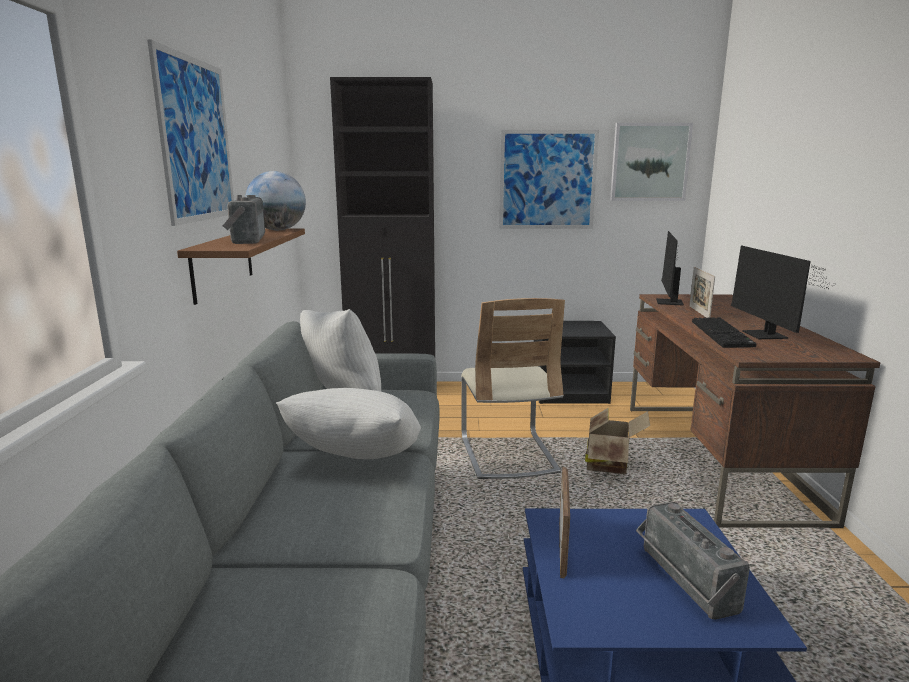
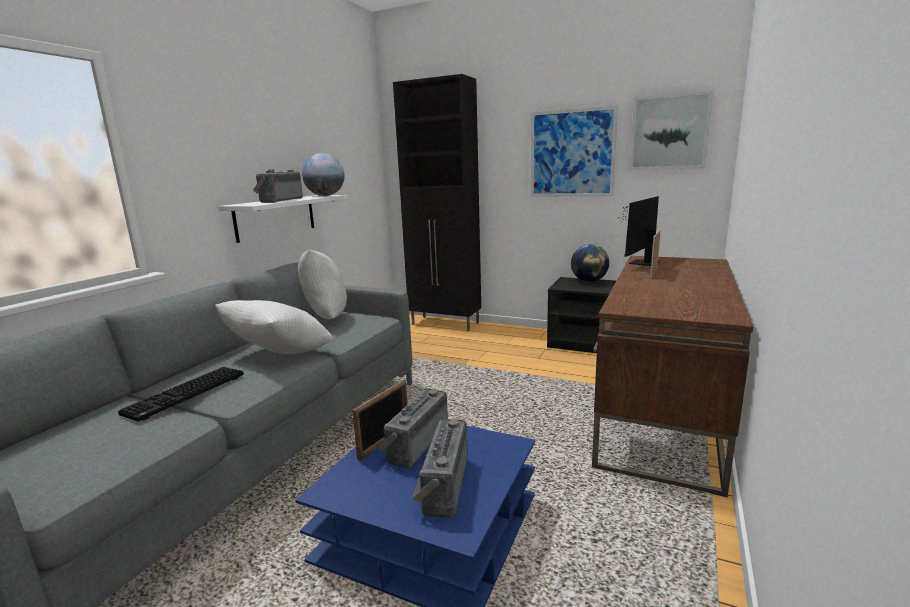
camera: 25 degrees right, 0 degrees up
picture [147,39,234,226] -> none
brown shelf [177,229,305,305] -> white shelf [219,195,348,243]
beige chair [461,298,565,479] -> none
cardboard box [585,407,650,474] -> none
keyboard [692,317,757,348] -> keyboard moved to [118,367,244,422]
monitor [731,245,835,339] -> none
none -> radio [378,388,448,468]
none -> globe [571,244,609,282]

